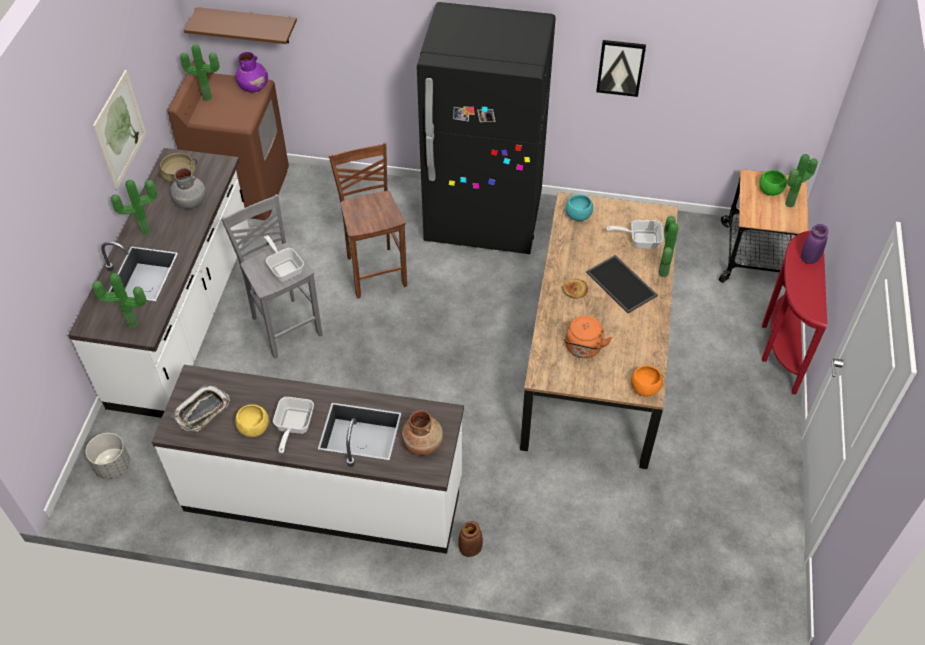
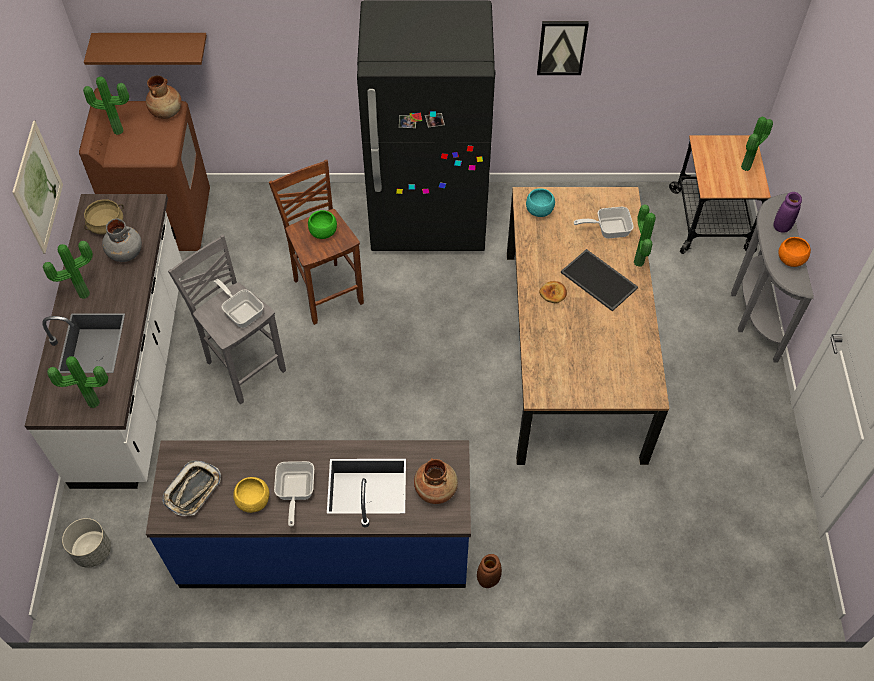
camera: 10 degrees left, 5 degrees up
white counter [152,365,464,554] -> blue counter [146,440,471,588]
purple vase [236,52,268,93] -> brown vase [146,76,182,119]
orange kettle [564,316,612,358] -> none
orange bowl [631,365,663,397] -> orange bowl moved to [778,237,811,267]
green bowl [759,170,787,196] -> green bowl moved to [308,210,337,239]
red console table [762,230,827,395] -> grey console table [731,193,814,363]

